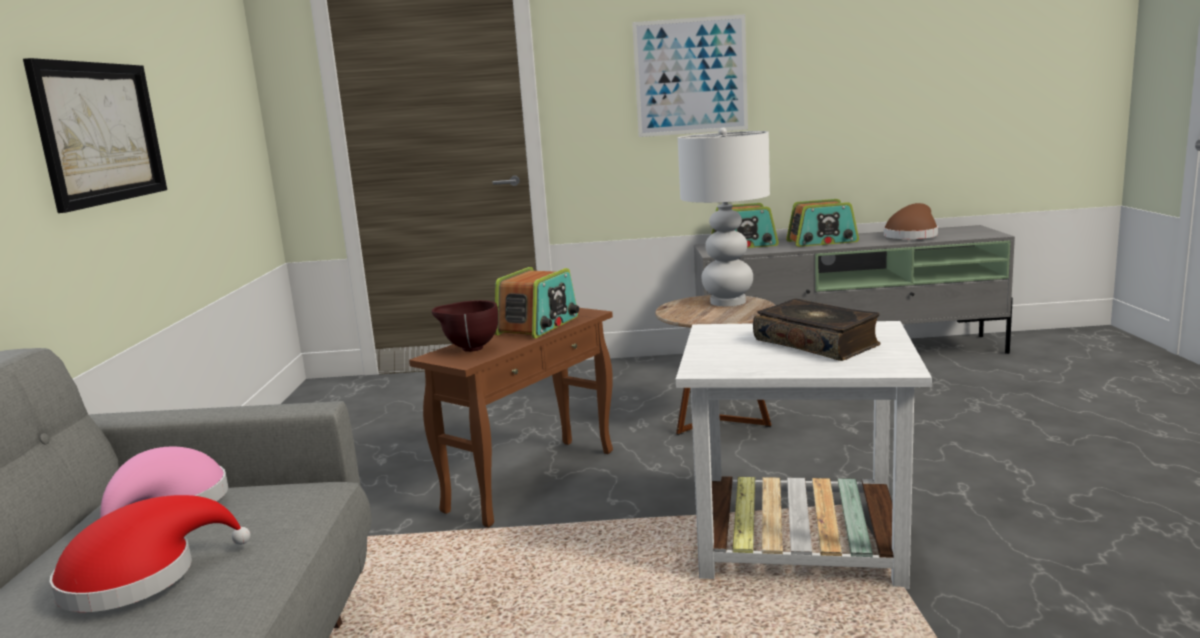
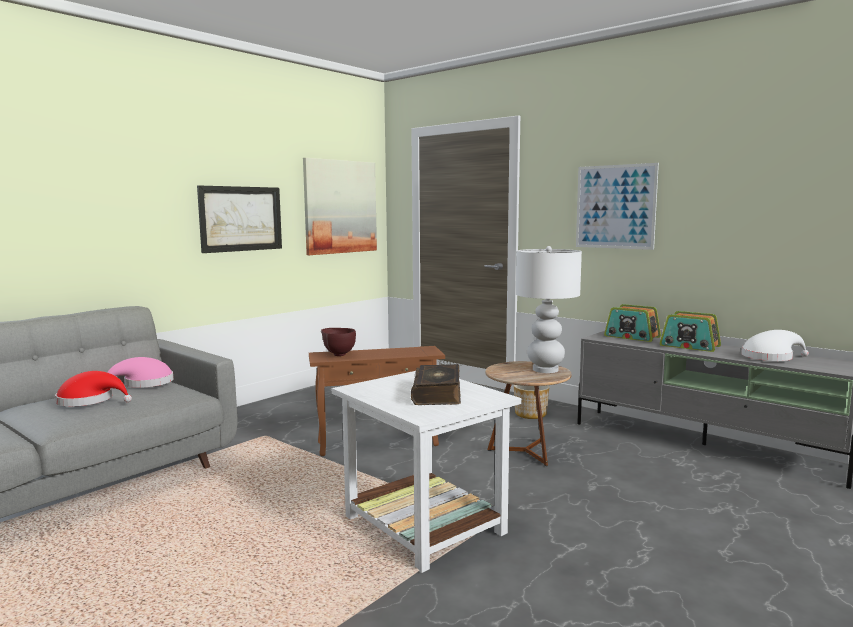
camera: 40 degrees right, 5 degrees down
radio [495,267,579,338] -> none
brown hat [884,203,938,239] -> white hat [741,330,809,361]
none -> picture [303,158,377,255]
none -> planter [514,385,550,419]

